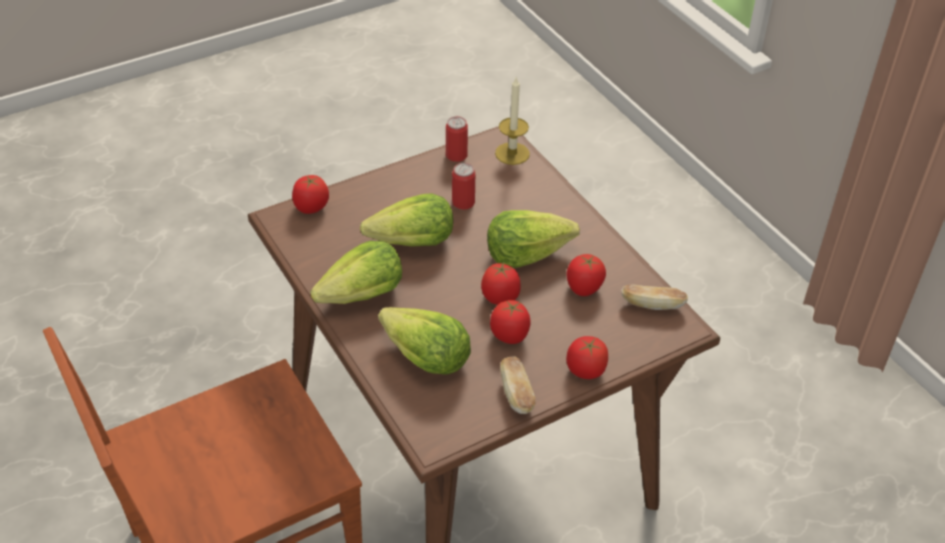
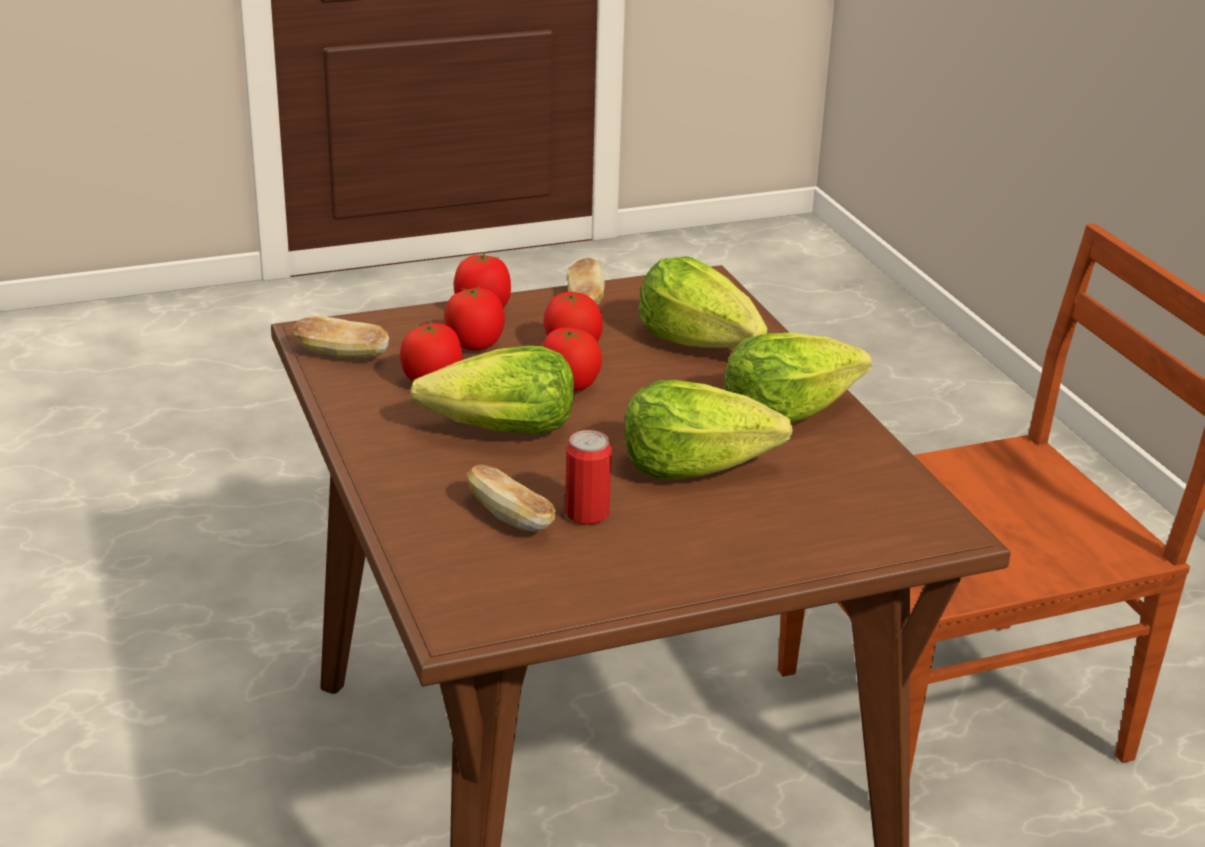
camera: 170 degrees left, 15 degrees down
tomato [292,175,329,214] -> tomato moved to [444,286,505,350]
can [446,116,468,162] -> none
candle [495,78,530,165] -> none
none -> bread [467,465,556,531]

